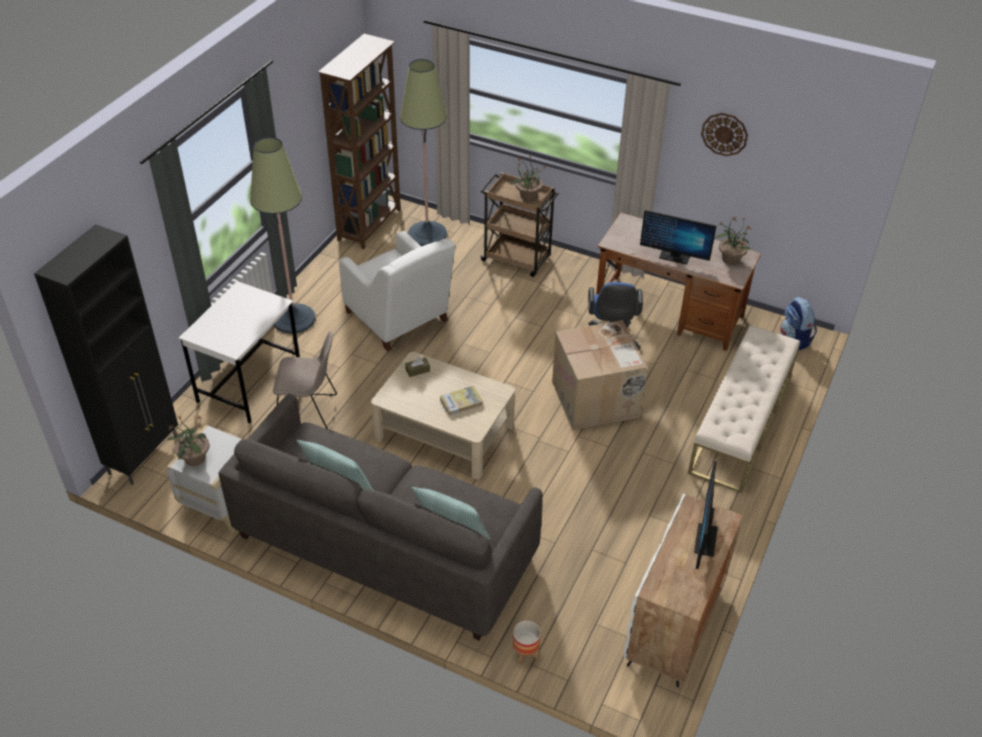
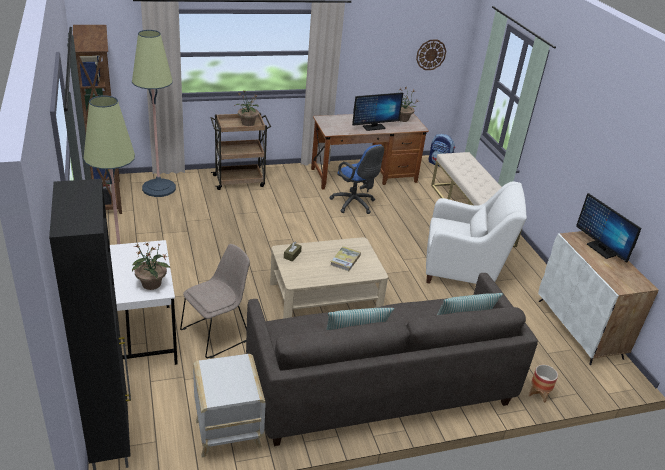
camera: 45 degrees left, 10 degrees down
potted plant [168,415,210,466] -> potted plant moved to [132,242,171,290]
white armchair [339,231,456,351] -> white armchair moved to [426,181,527,284]
cardboard box [552,320,647,430] -> none
wall clock [701,113,748,156] -> wall clock moved to [416,40,446,70]

